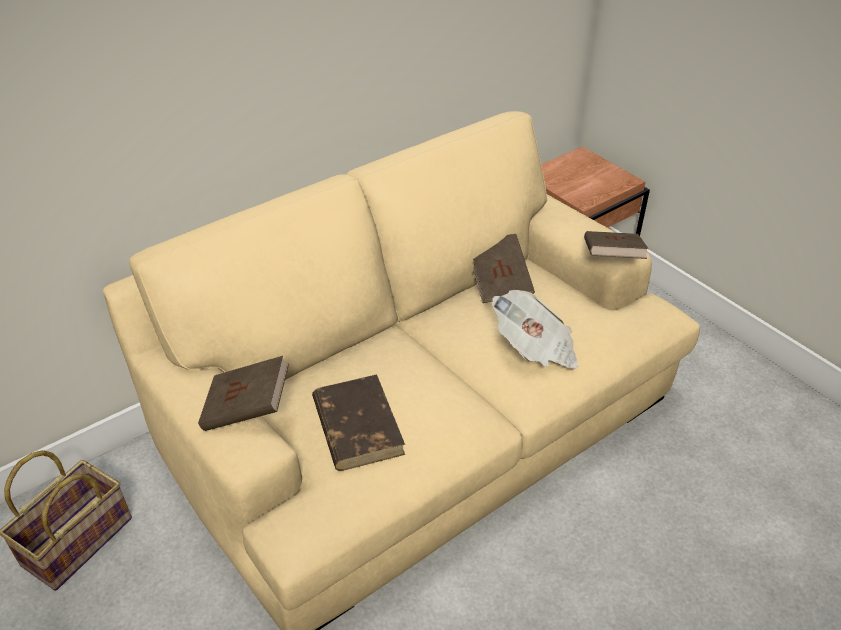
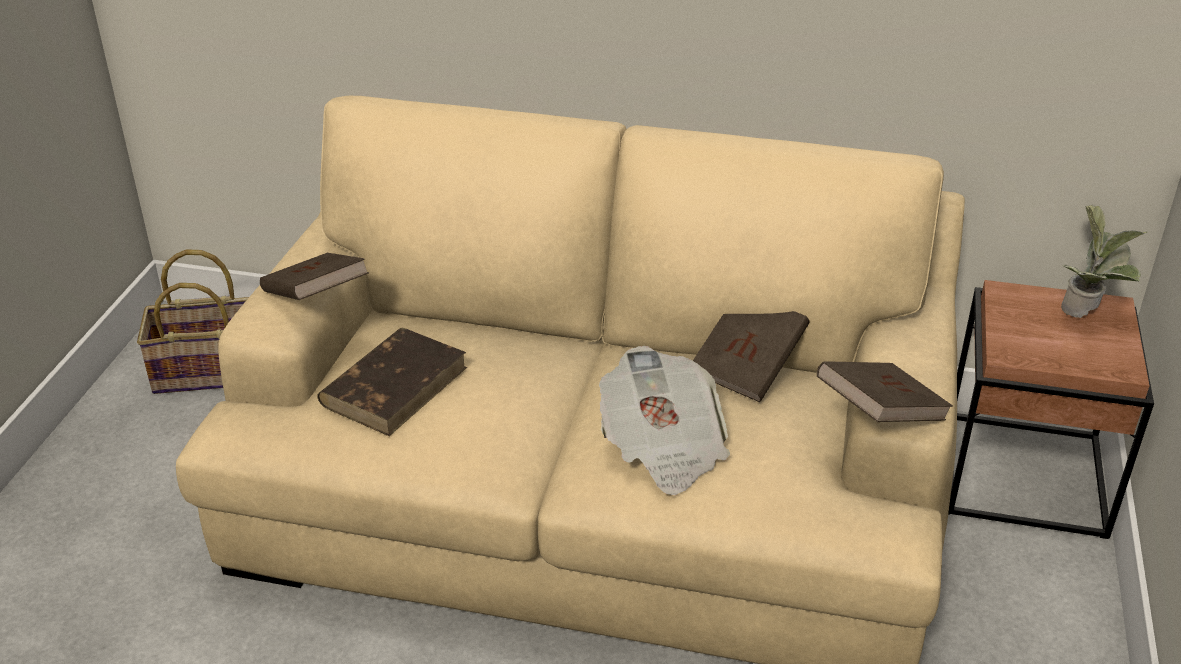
camera: 50 degrees right, 5 degrees down
none -> potted plant [1061,204,1148,318]

